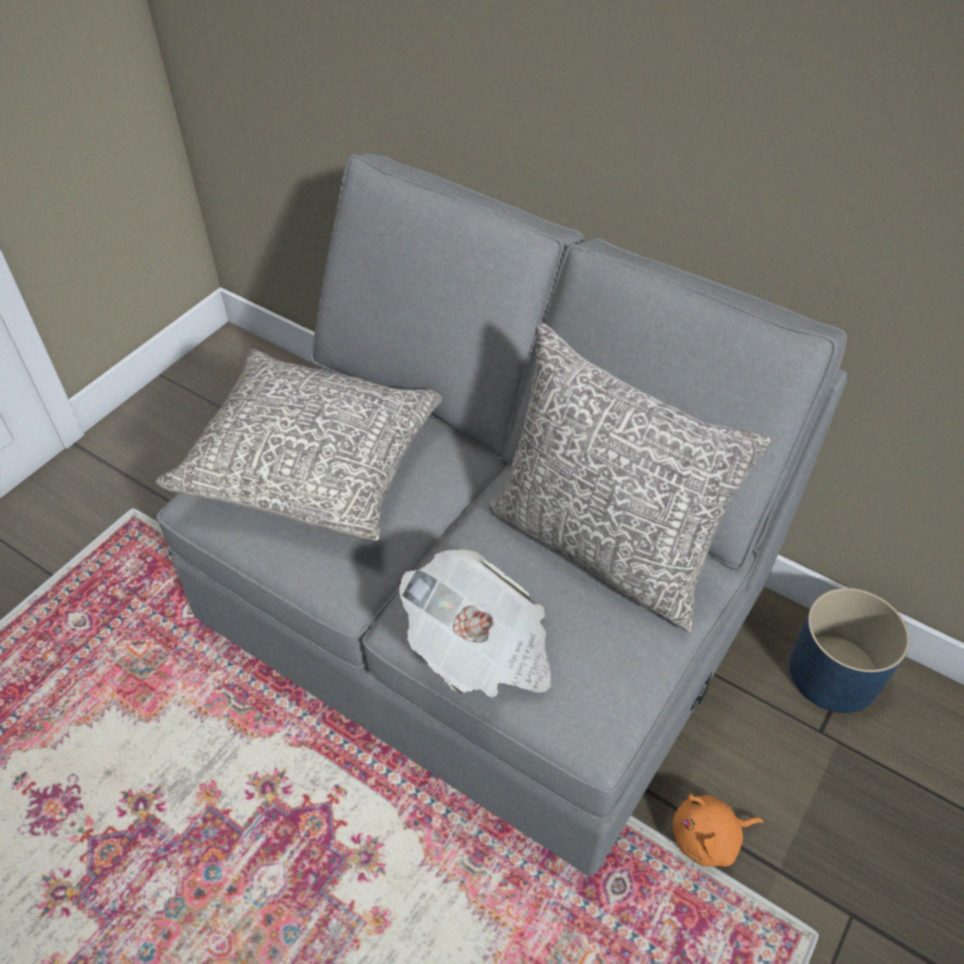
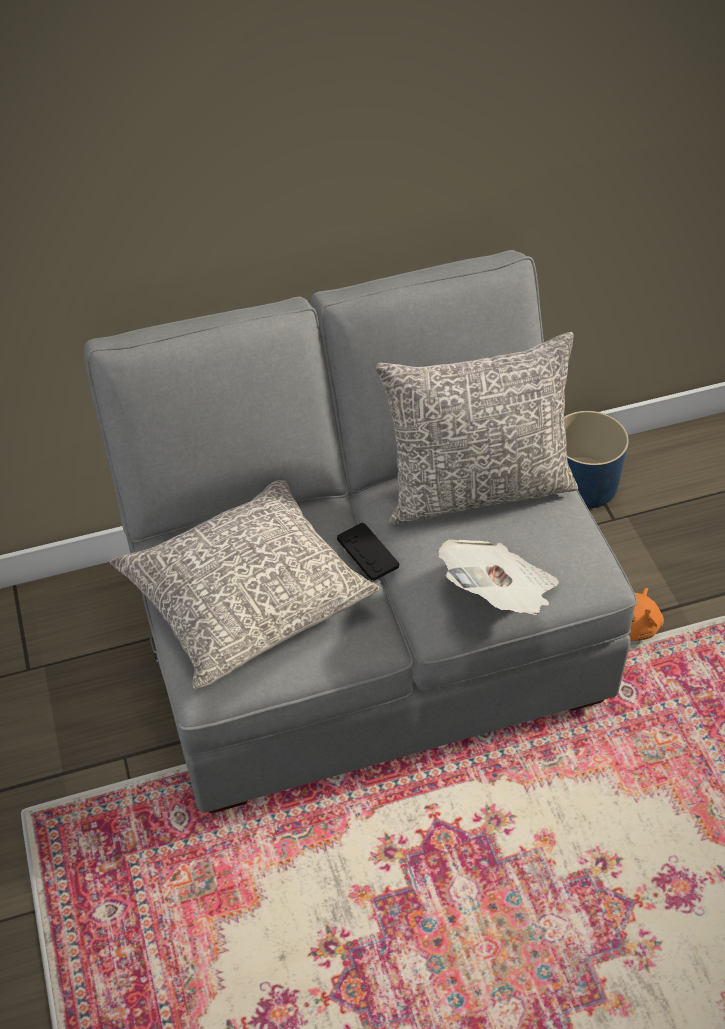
camera: 50 degrees left, 0 degrees up
none -> black game controller [337,523,399,581]

